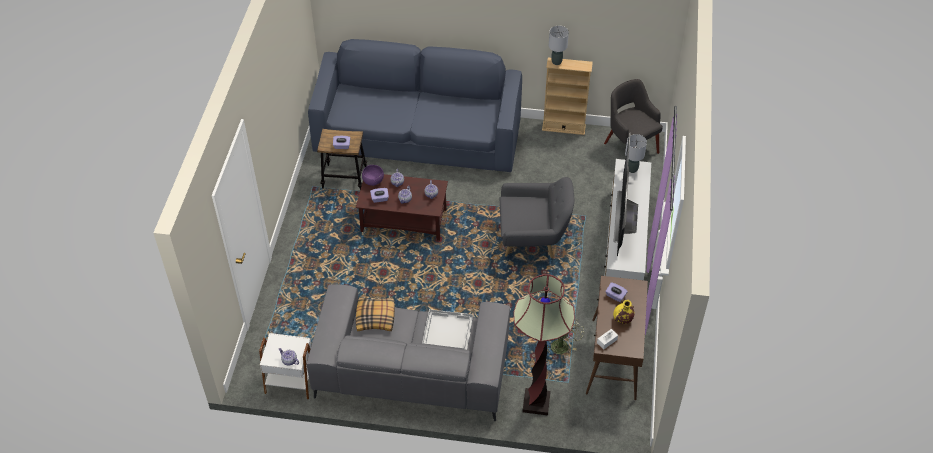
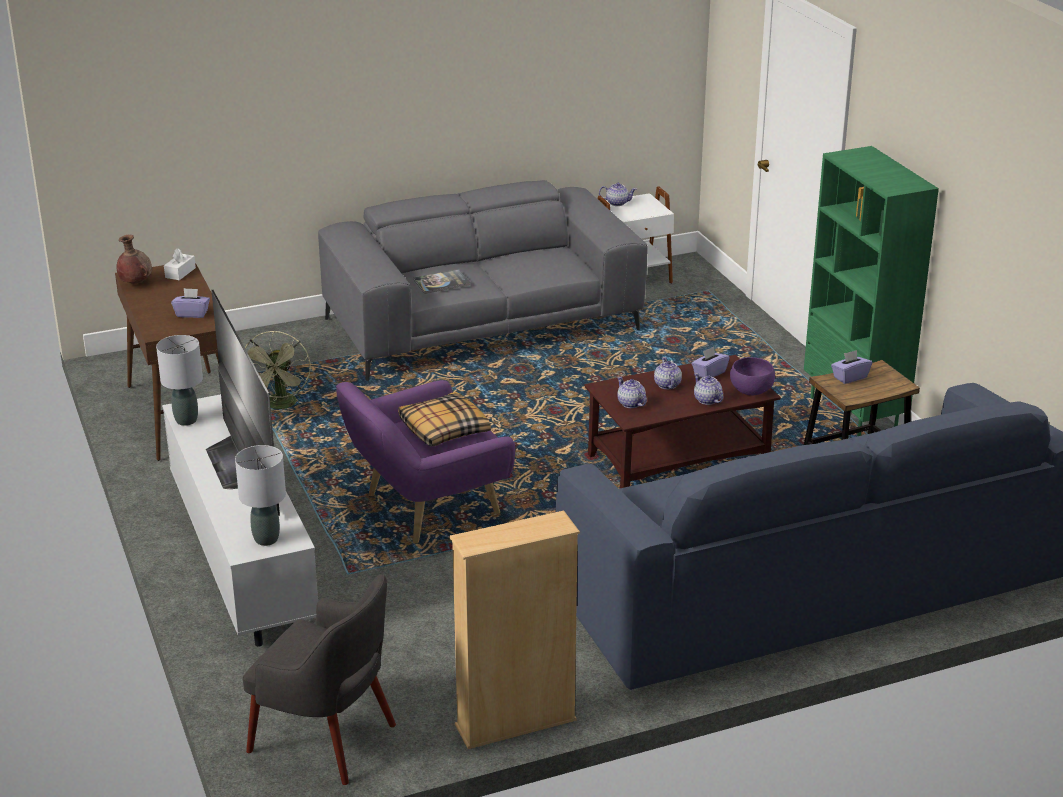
camera: 150 degrees right, 20 degrees down
pillow [356,297,395,331] -> pillow moved to [398,392,491,447]
white tray [422,309,473,350] -> book [413,269,470,294]
grey armchair [500,177,574,258] -> purple armchair [336,380,515,544]
floor lamp [514,274,575,415] -> none
grey table lamp [549,26,569,65] -> grey table lamp moved to [156,335,203,426]
yellow vase [613,300,635,324] -> none
none -> brown vase [116,235,152,283]
none -> green bookcase [804,146,939,436]

